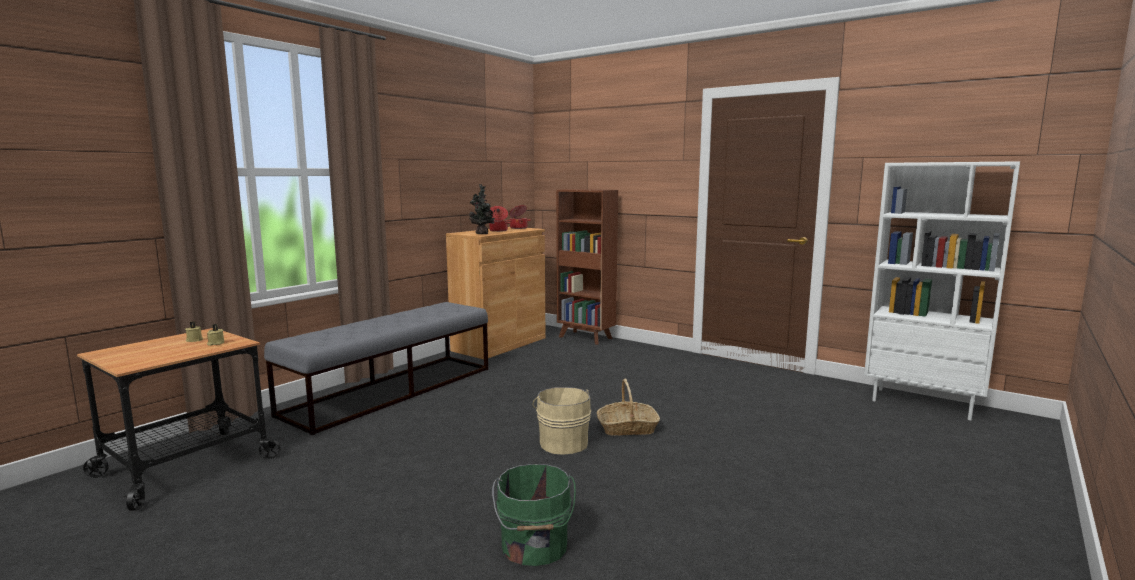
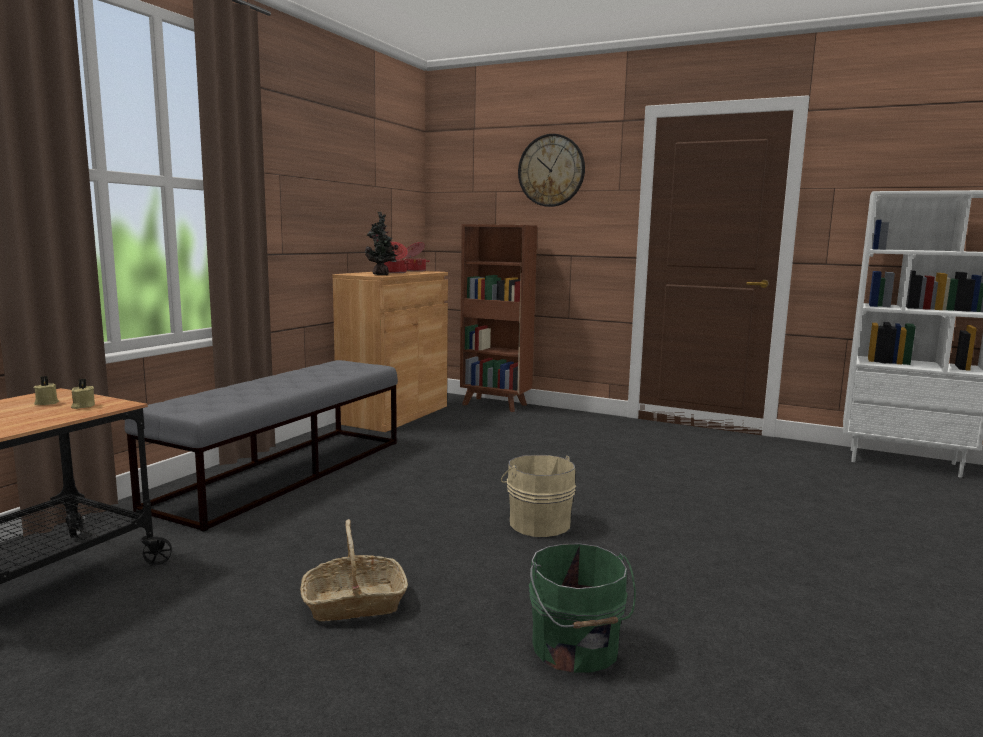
camera: 10 degrees left, 0 degrees up
basket [596,378,660,435] -> basket moved to [300,519,408,621]
none -> wall clock [518,134,585,207]

